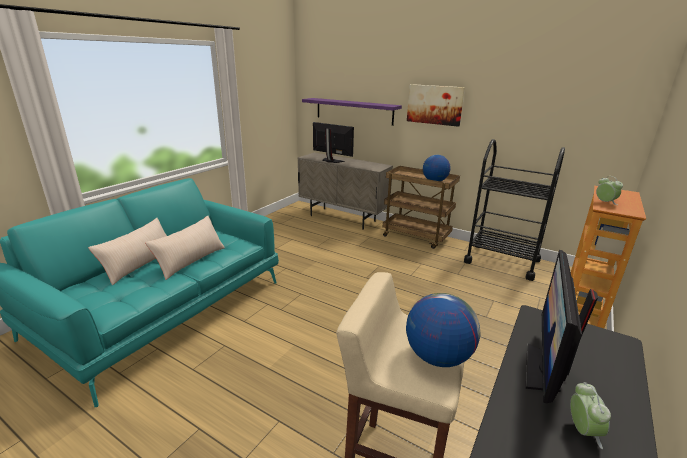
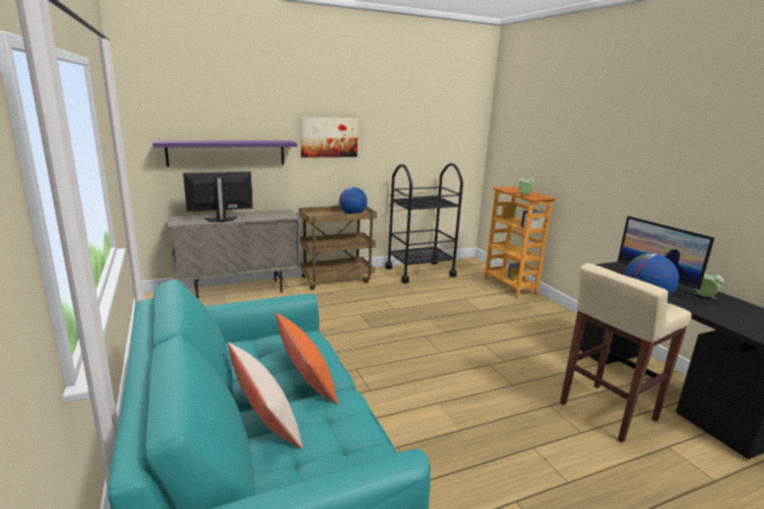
camera: 55 degrees left, 5 degrees down
beige pillow [145,216,225,280] -> orange pillow [276,313,338,404]

